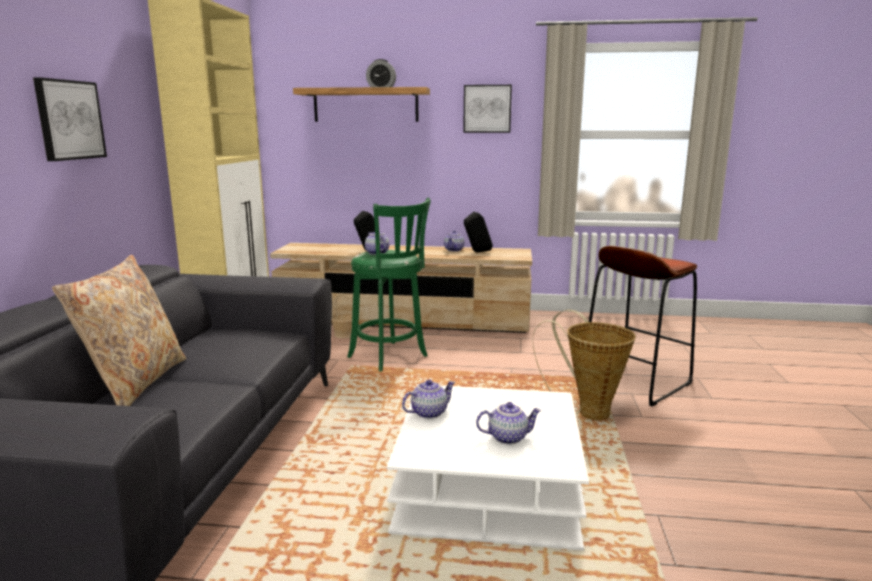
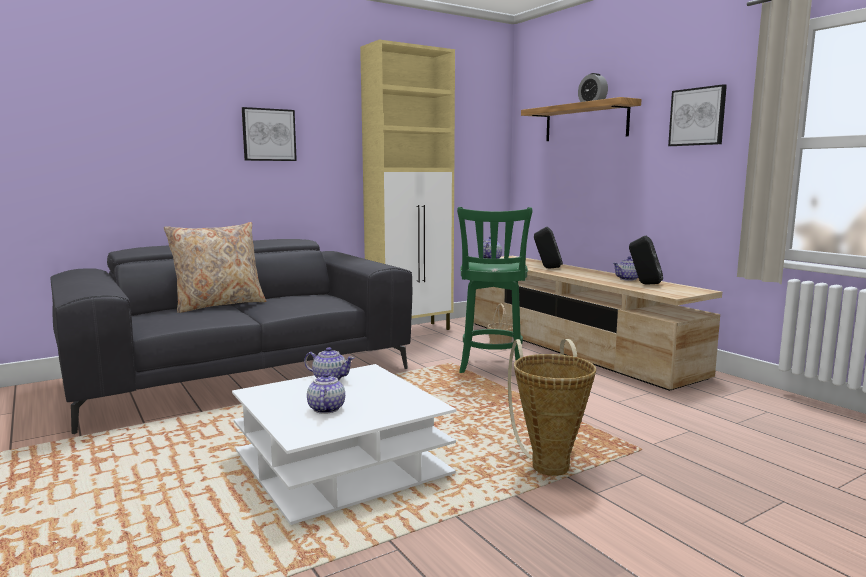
camera: 50 degrees right, 5 degrees down
teapot [476,402,542,444] -> teapot turned 135 degrees counterclockwise [307,373,345,414]
brown stool [589,246,697,407] -> none

